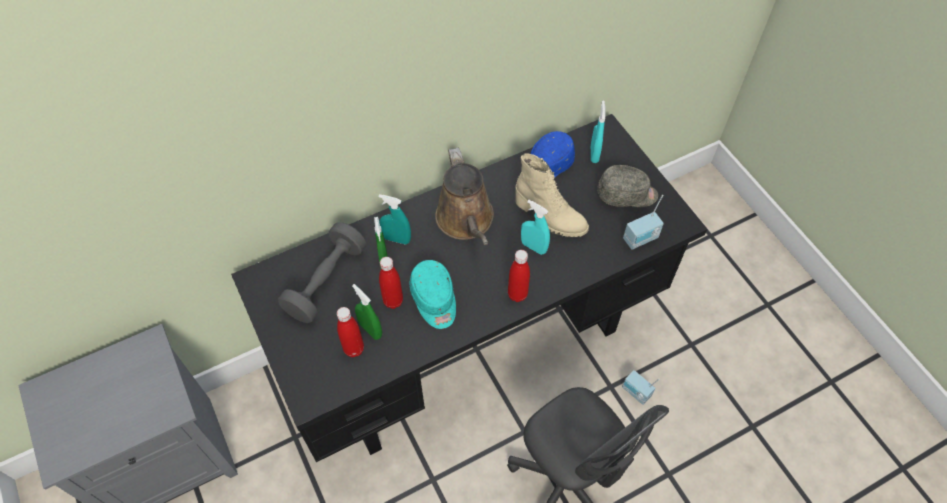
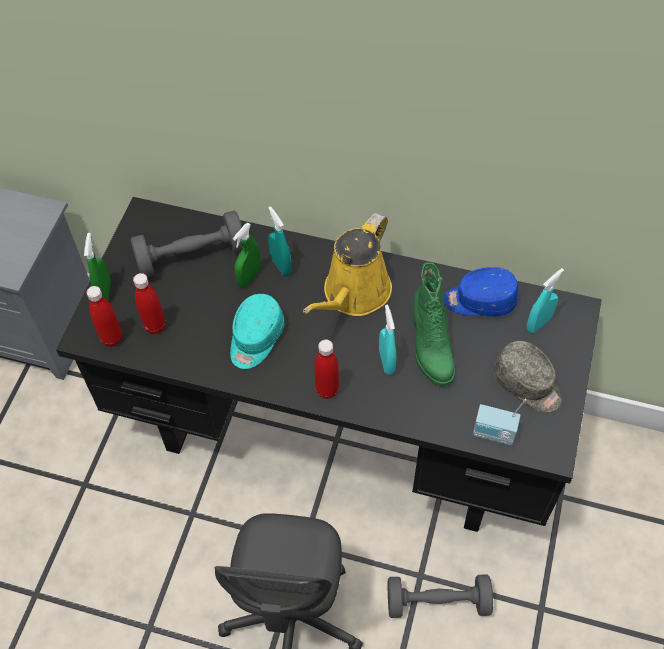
camera: 45 degrees right, 0 degrees up
green spray bottle [352,284,382,340] -> green spray bottle moved to [84,233,111,301]
red bottle [379,257,403,309] -> red bottle moved to [86,286,122,347]
brown watering can [435,148,494,245] -> yellow watering can [303,213,392,316]
beige boot [516,153,589,237] -> green boot [413,262,455,386]
radio [622,370,660,405] -> grey dumbbell [388,574,493,618]

